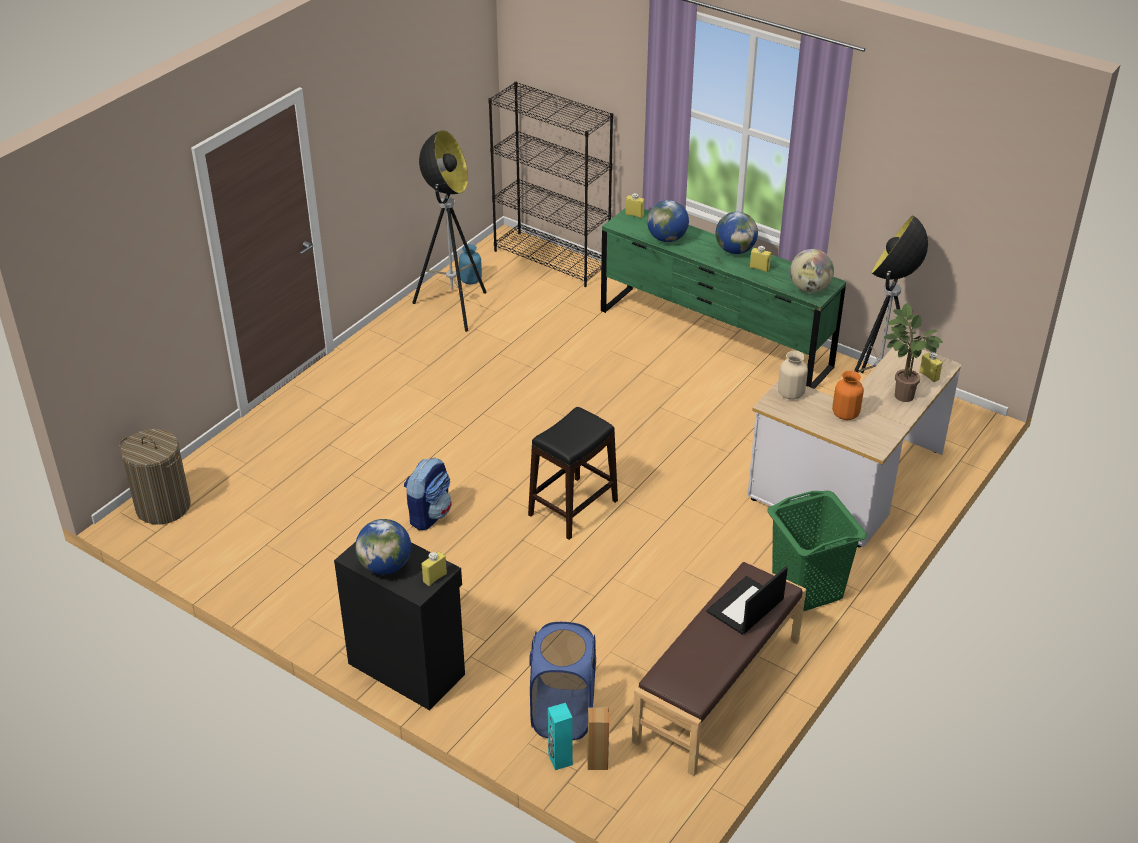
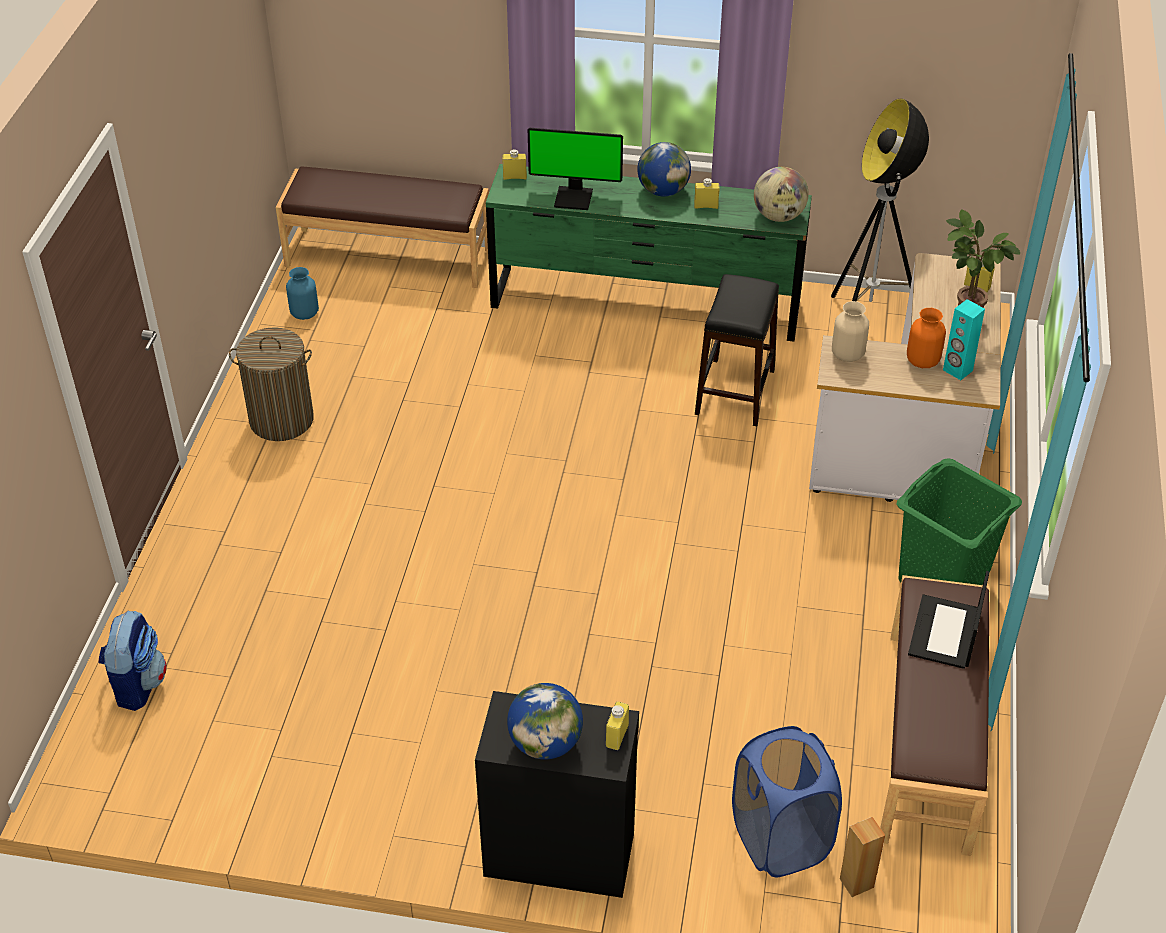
camera: 25 degrees left, 5 degrees up
laundry basket [119,429,190,525] -> laundry basket moved to [229,327,314,441]
backpack [404,458,451,530] -> backpack moved to [98,611,167,711]
floor lamp [412,130,486,332] -> none
black bookcase [488,82,613,287] -> brown bench [276,166,489,288]
black stool [528,407,618,540] -> black stool moved to [695,274,779,426]
turquoise speaker [548,703,573,770] -> turquoise speaker moved to [943,299,985,380]
globe [647,200,689,242] -> monitor [528,128,623,210]

